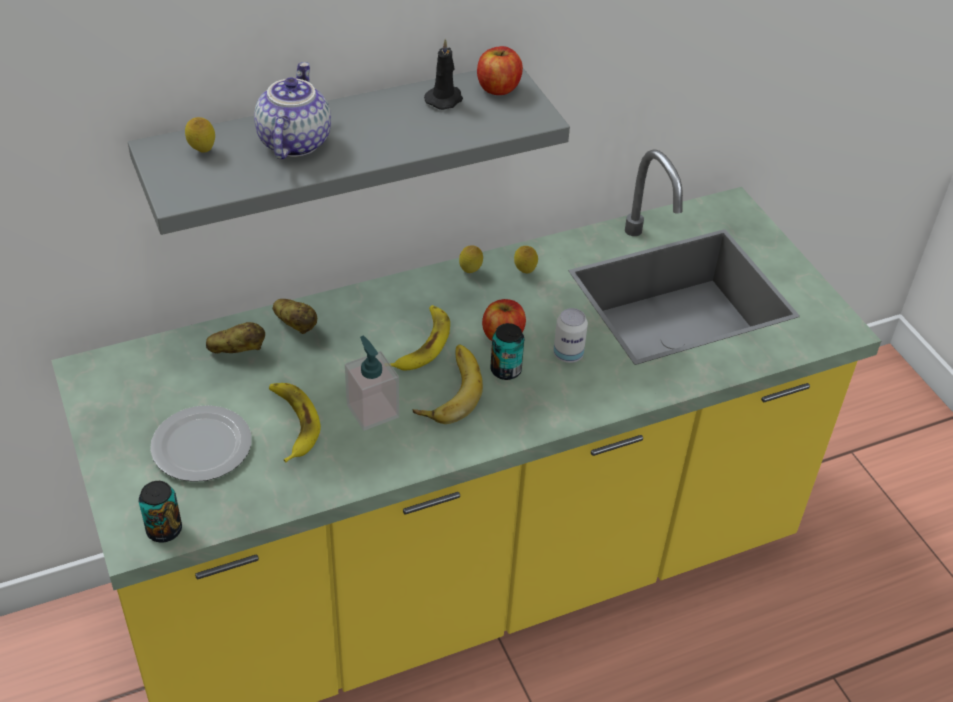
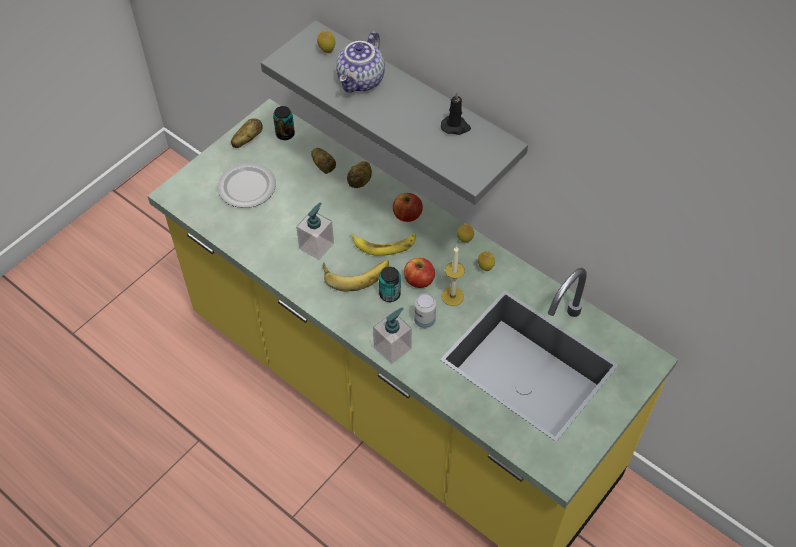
camera: 65 degrees right, 10 degrees up
can [139,481,182,543] -> can moved to [273,106,295,140]
teapot [254,62,331,159] -> teapot turned 135 degrees clockwise [336,31,385,93]
banana [269,383,321,462] -> none
apple [477,46,523,95] -> apple moved to [393,193,423,222]
none -> potato [231,118,262,148]
none -> soap dispenser [373,307,412,364]
none -> candle [441,246,465,306]

